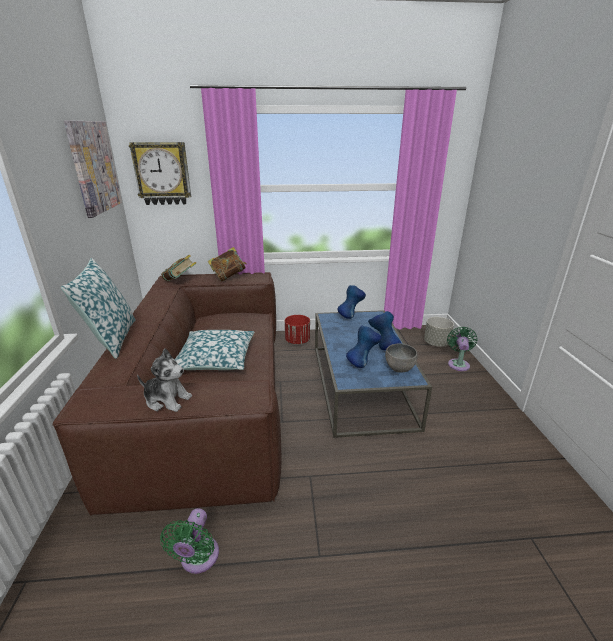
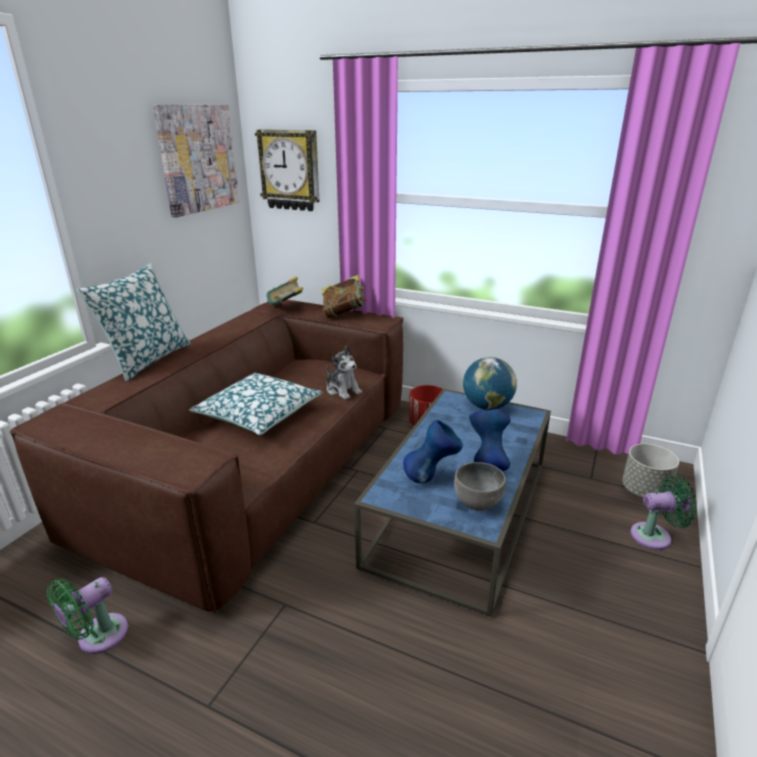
camera: 30 degrees right, 0 degrees up
plush toy [137,348,192,412] -> plush toy moved to [326,346,362,400]
blue vase [337,285,366,319] -> globe [463,357,517,410]
green fan [447,327,478,371] -> green fan turned 45 degrees clockwise [630,475,697,550]

